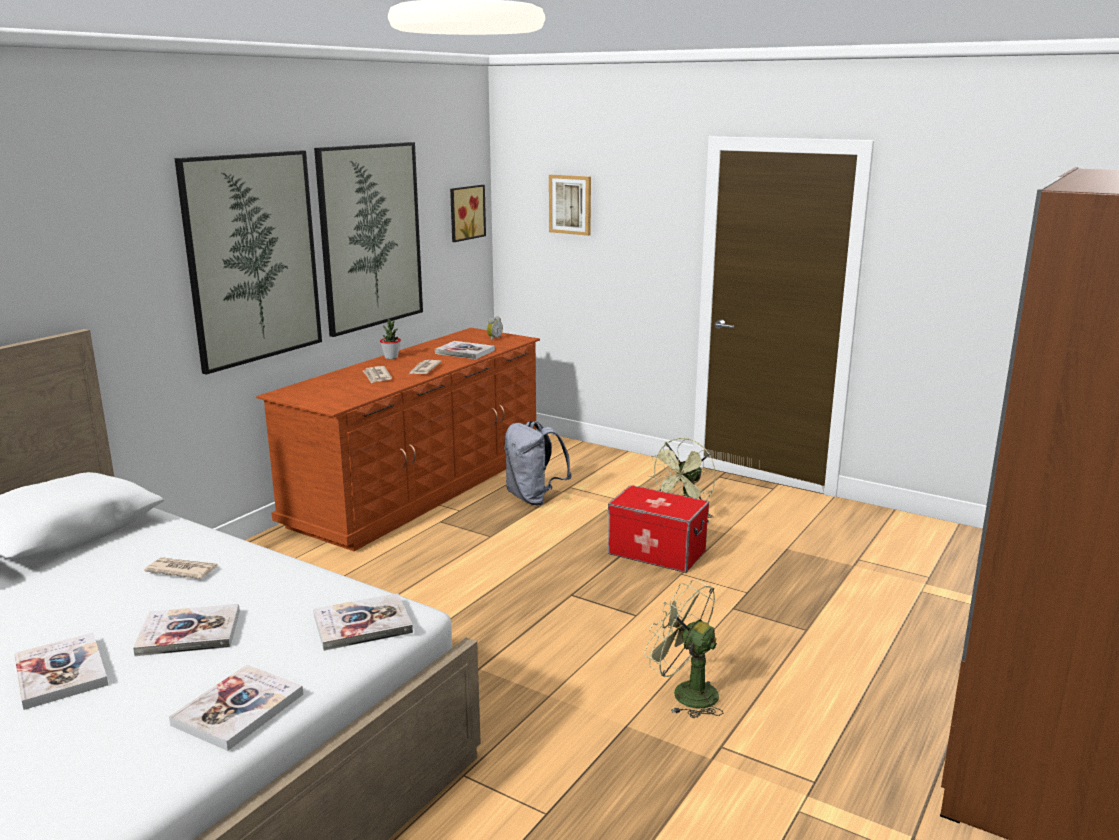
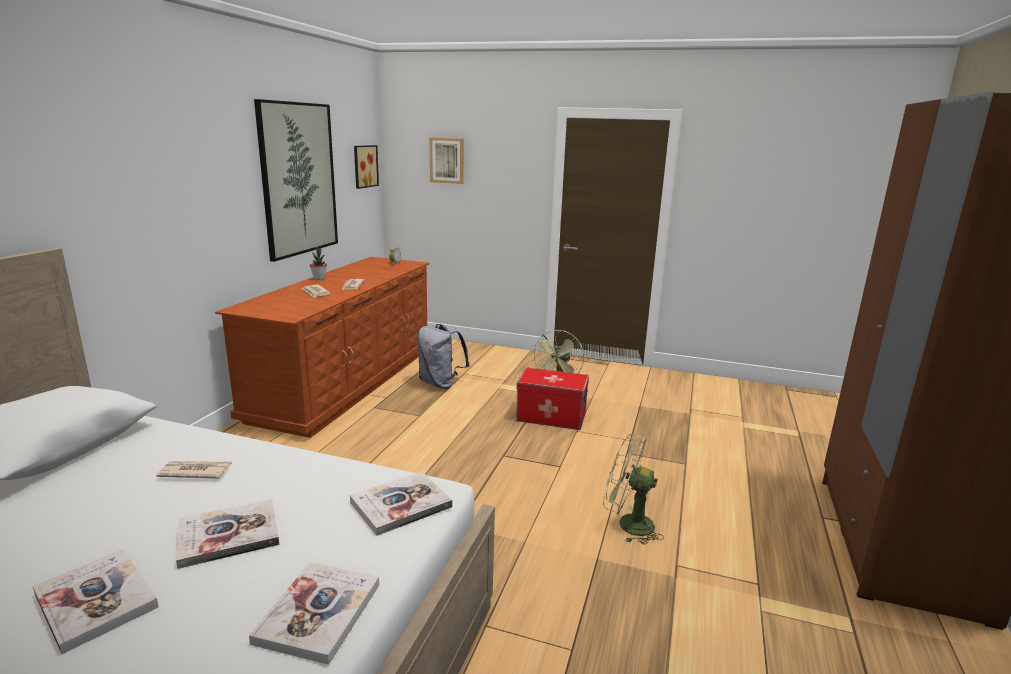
camera: 15 degrees left, 0 degrees up
picture [175,151,322,375] -> none
book [435,341,495,359] -> none

